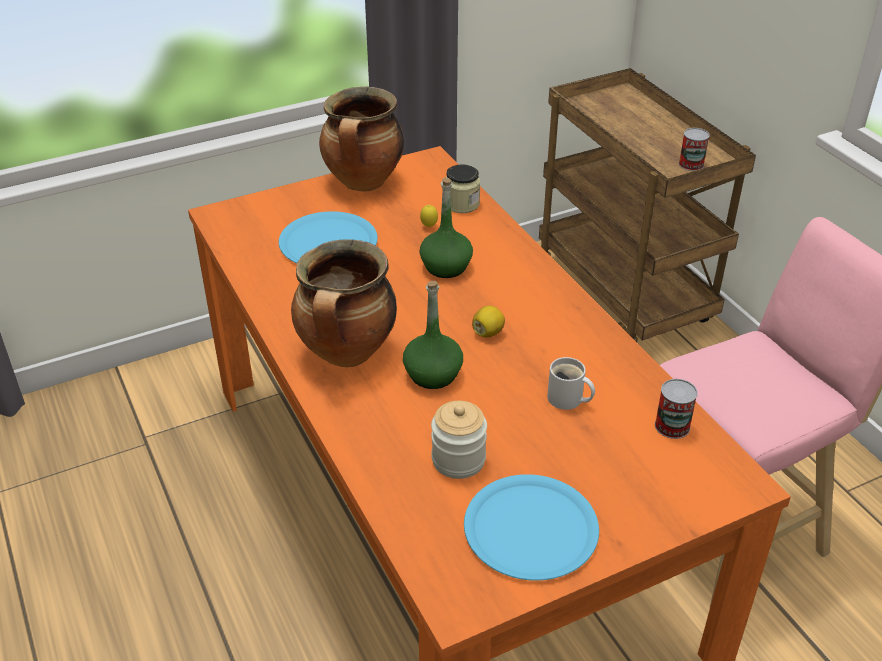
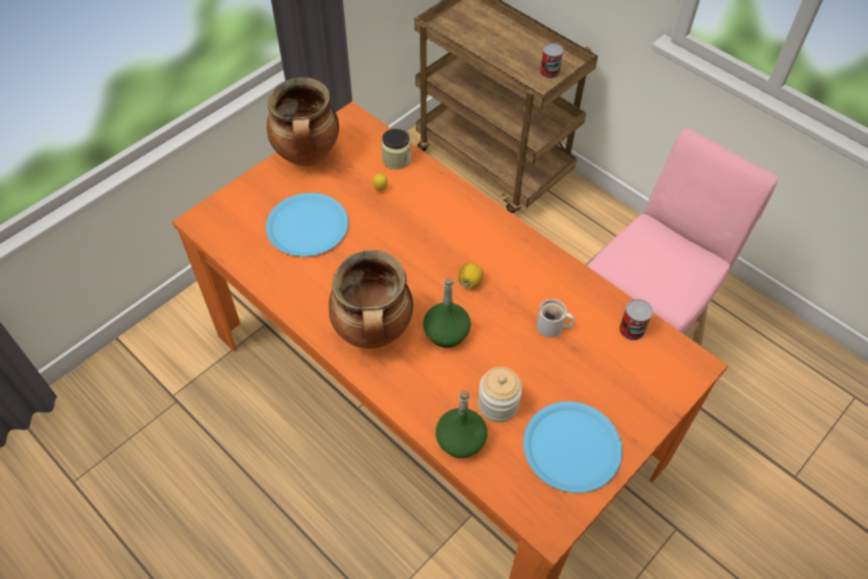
camera: 20 degrees left, 15 degrees up
green bottle [419,177,473,278] -> green bottle moved to [436,390,487,458]

